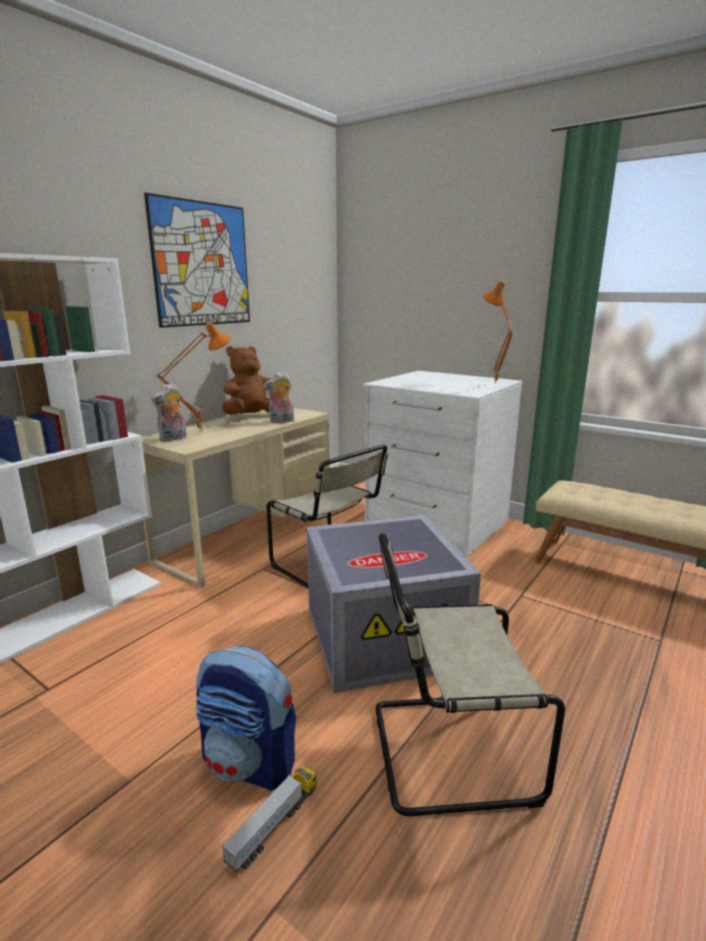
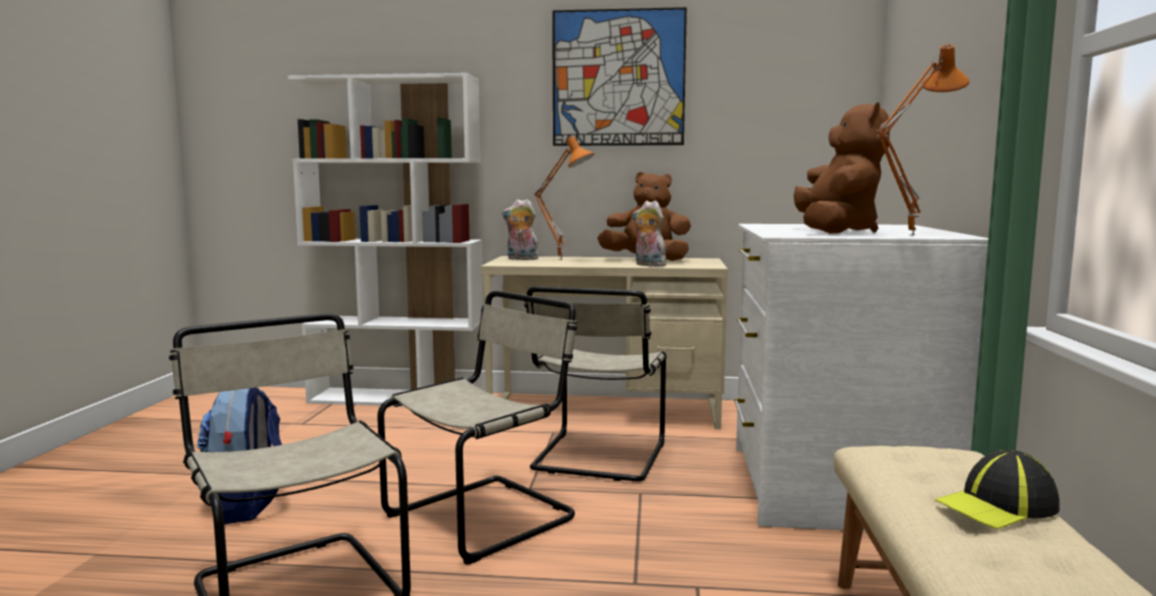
camera: 60 degrees right, 10 degrees down
toy truck [222,766,317,872] -> none
grey storage box [307,515,481,693] -> beige chair [377,291,577,565]
none -> brown plush toy [794,102,890,234]
none -> cap [935,450,1060,530]

